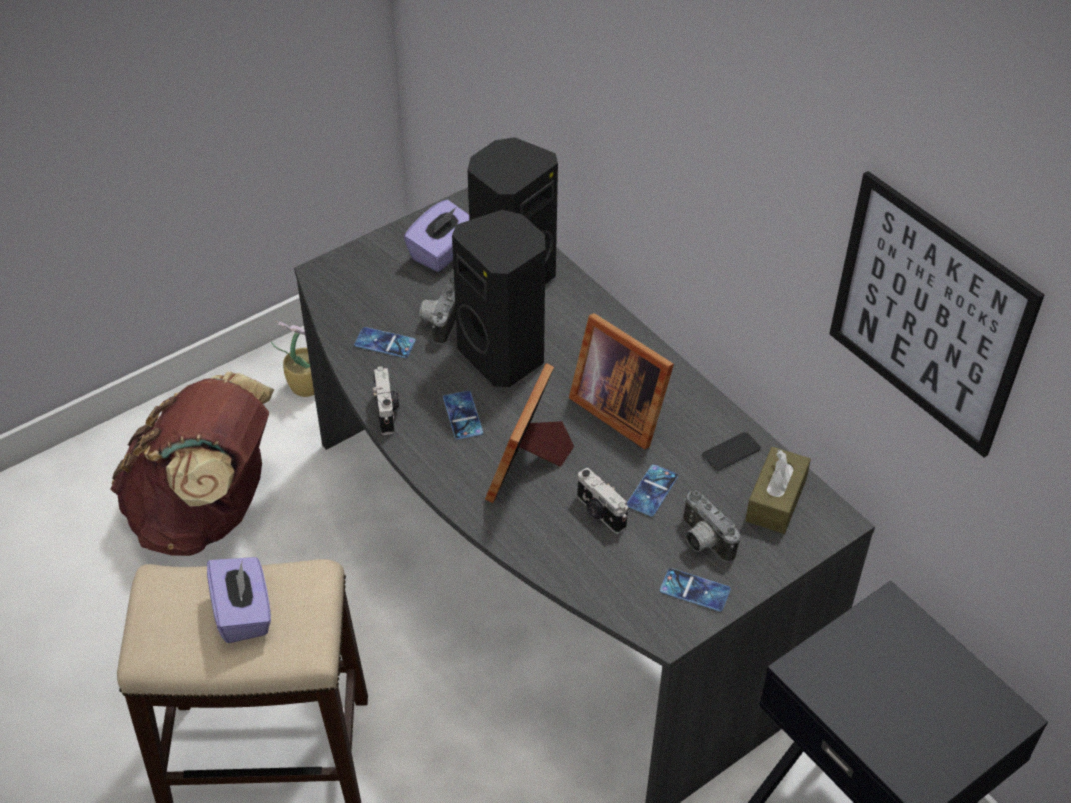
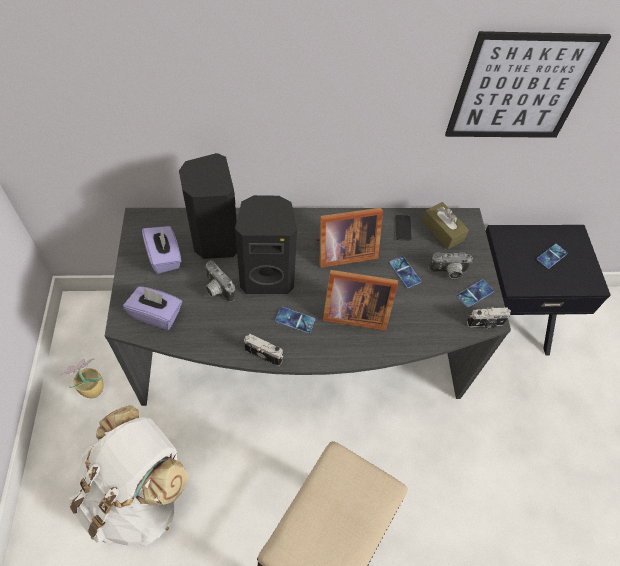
camera: 60 degrees left, 10 degrees up
brown backpack [110,372,274,556] -> white backpack [68,405,188,546]
purple tissue box [207,557,271,643] -> purple tissue box moved to [123,286,182,330]
phone [354,327,416,358] -> phone moved to [537,244,568,269]
picture frame [485,363,574,503] -> picture frame turned 45 degrees counterclockwise [323,270,398,331]
camera [577,468,628,534] -> camera moved to [467,307,511,329]

